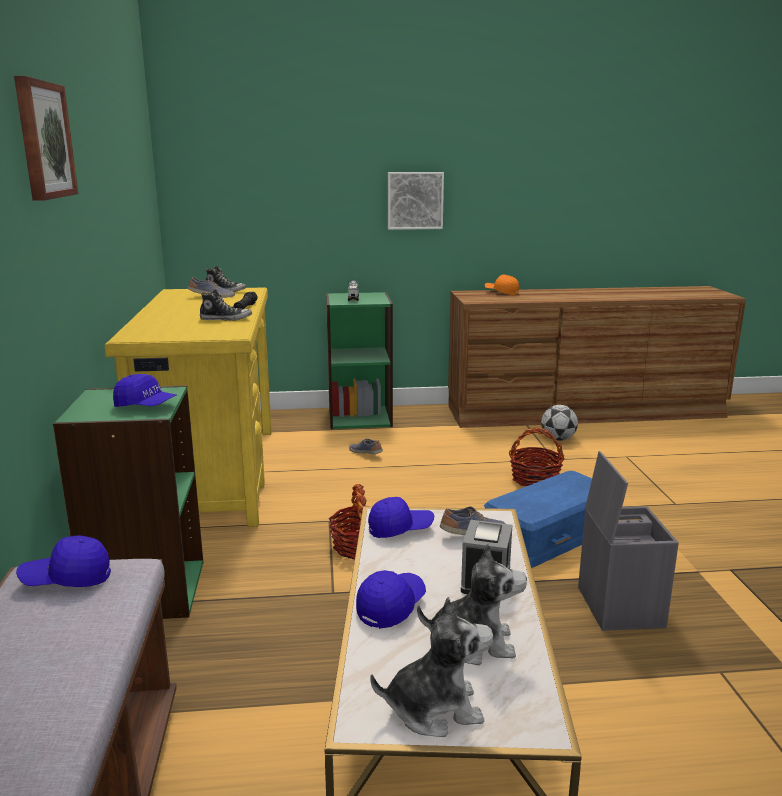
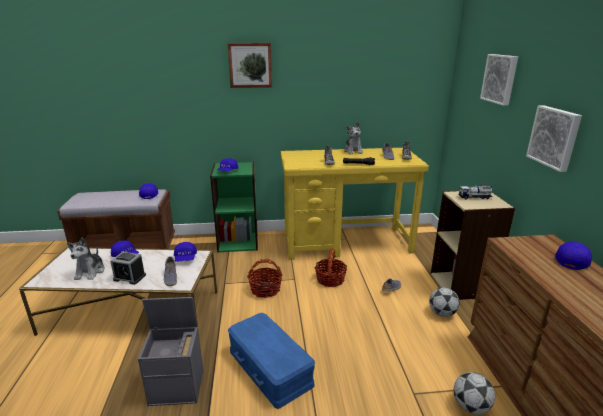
camera: 90 degrees right, 5 degrees up
green bookcase [326,292,393,429] -> beige bookcase [431,190,515,300]
plush toy [370,597,493,737] -> plush toy moved to [344,122,363,154]
orange cap [485,274,519,295] -> blue cap [555,242,592,270]
basket [508,428,565,487] -> basket moved to [315,248,347,287]
none -> football [429,287,460,317]
none -> picture [480,54,518,106]

